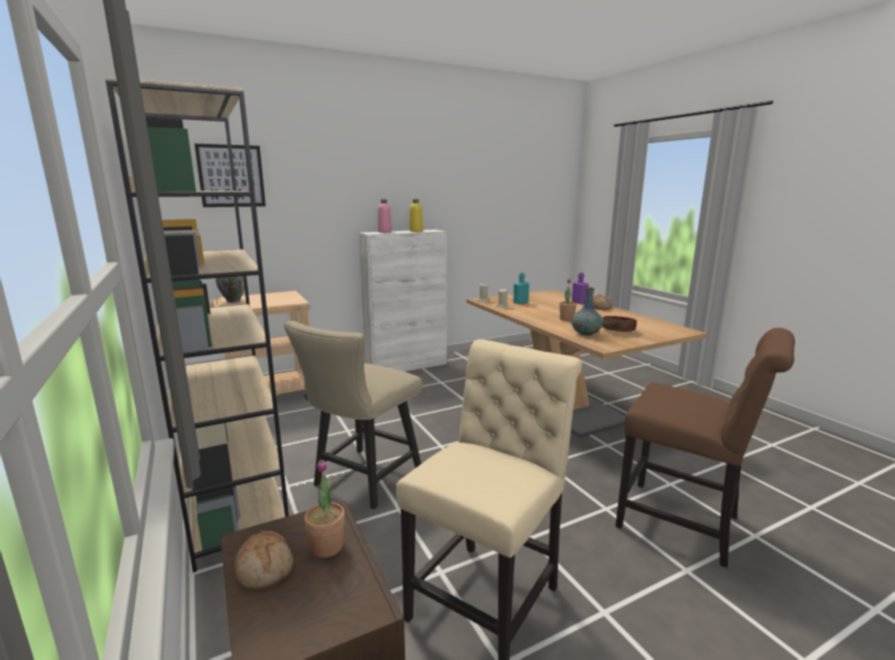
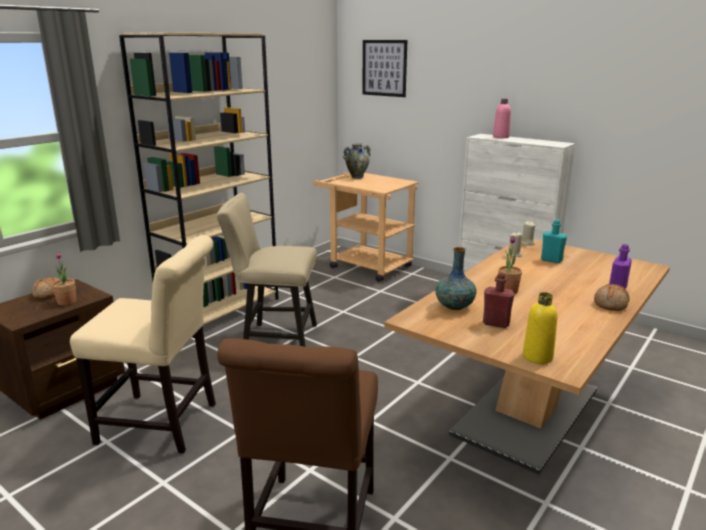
camera: 65 degrees right, 5 degrees up
yellow bottle [409,199,423,232] -> yellow bottle moved to [523,292,558,364]
bowl [602,316,637,332] -> red bottle [483,272,515,328]

